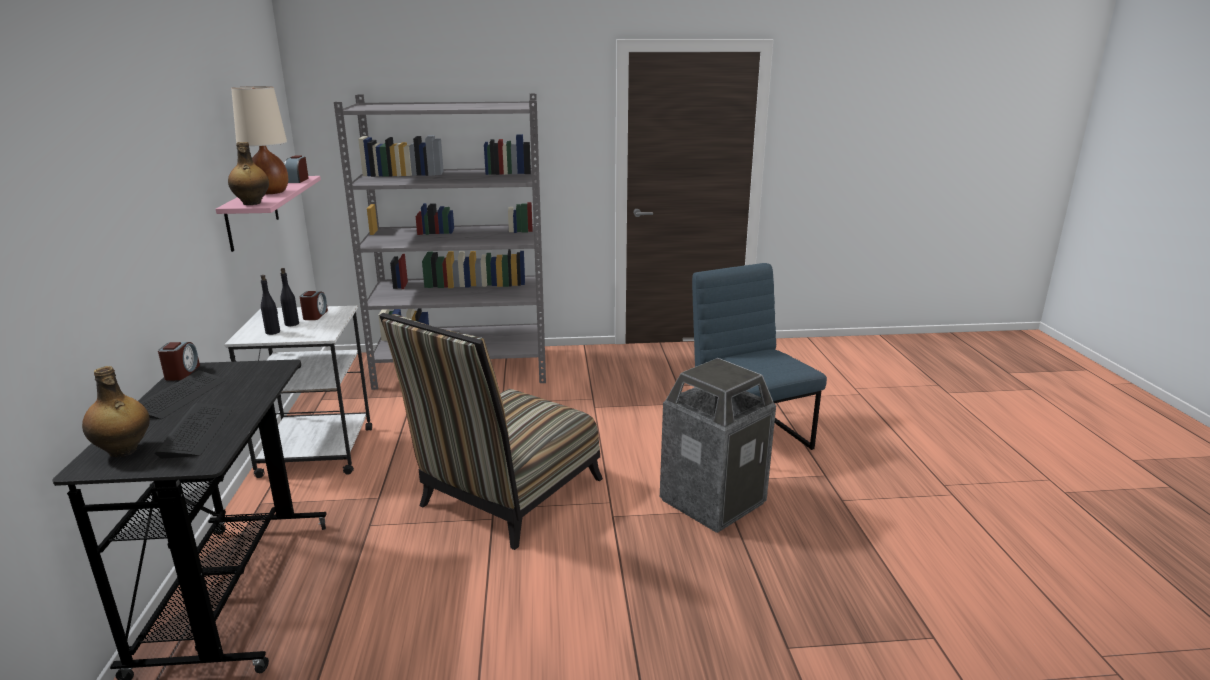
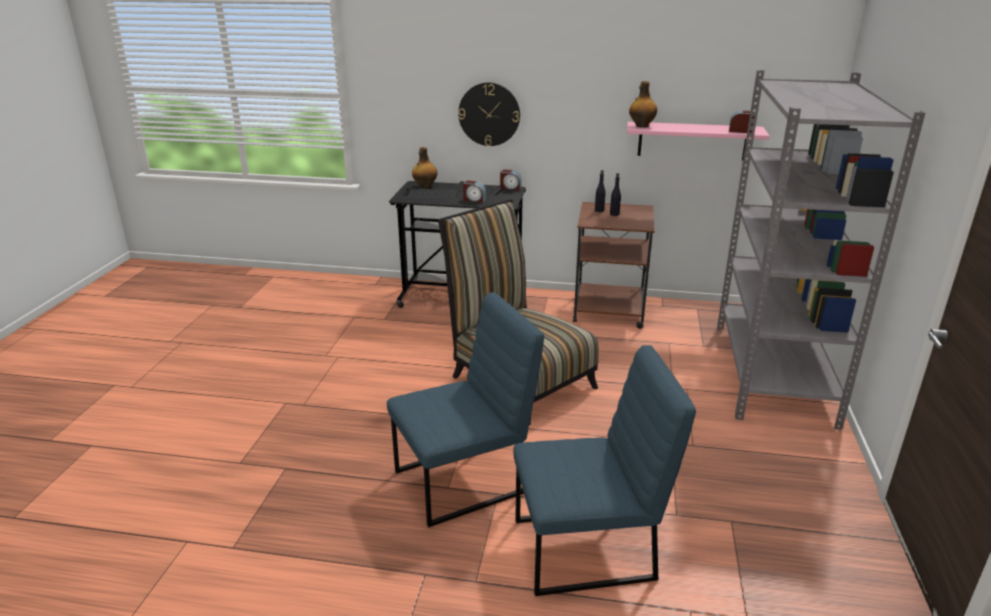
camera: 105 degrees right, 5 degrees up
white cart [224,306,372,478] -> brown cart [573,202,655,329]
beige table lamp [231,86,288,194] -> none
alarm clock [299,291,328,320] -> alarm clock moved to [463,180,486,203]
trash can [660,358,776,533] -> blue chair [387,292,544,527]
none -> wall clock [458,82,520,146]

